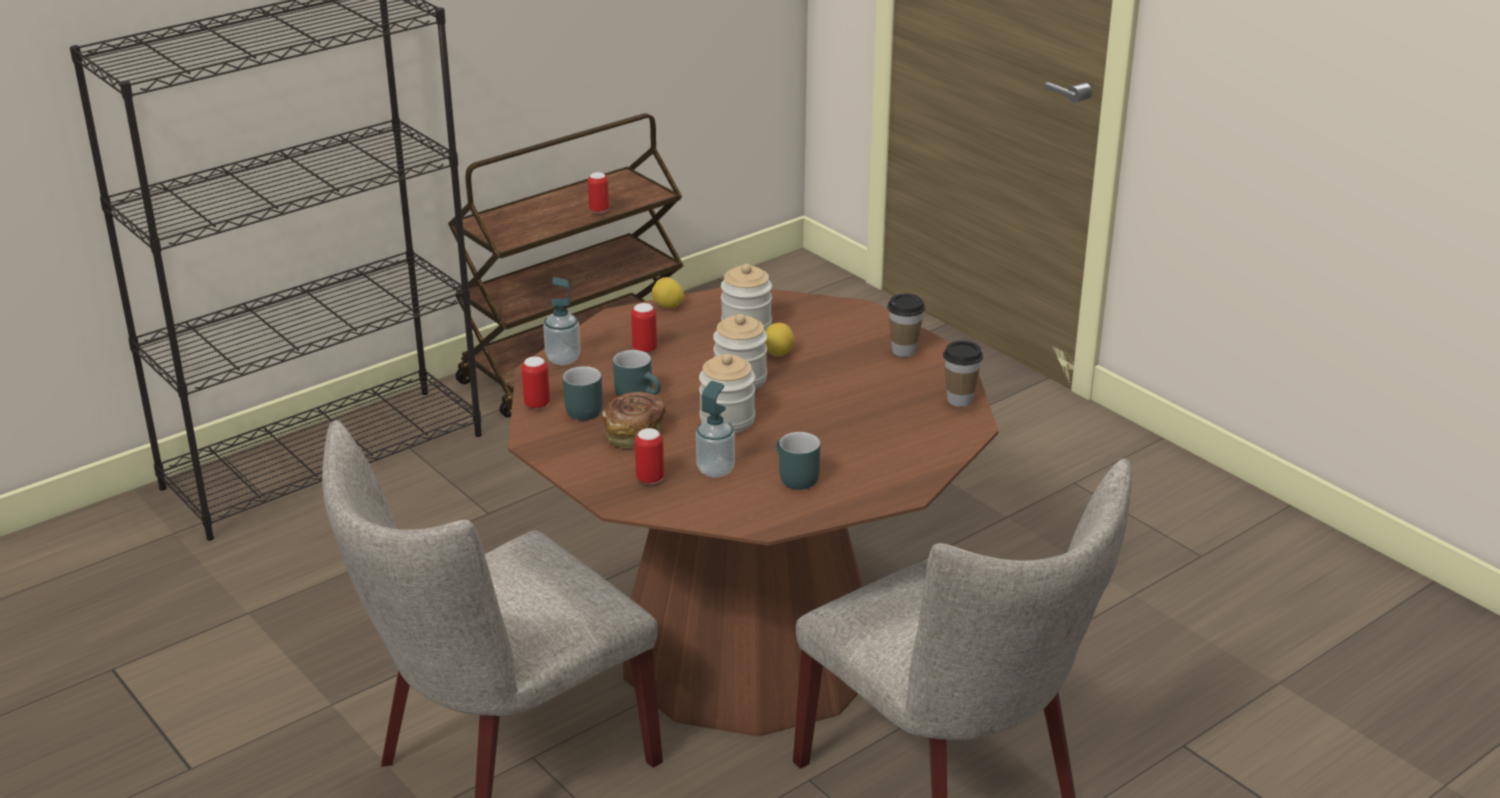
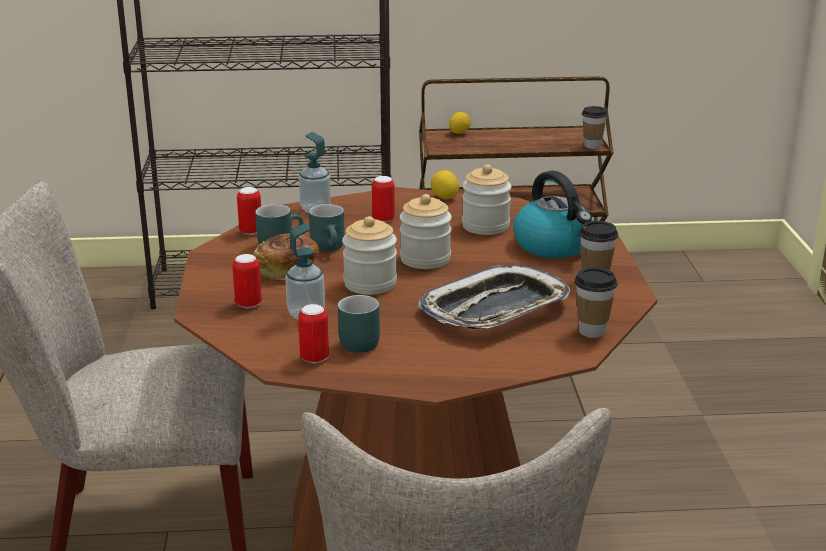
camera: 35 degrees right, 5 degrees down
can [588,172,609,213] -> can moved to [298,304,329,363]
lemon [765,323,795,357] -> lemon moved to [449,112,471,134]
none -> tray [418,265,571,329]
none -> kettle [513,171,593,258]
none -> cup [582,106,608,149]

